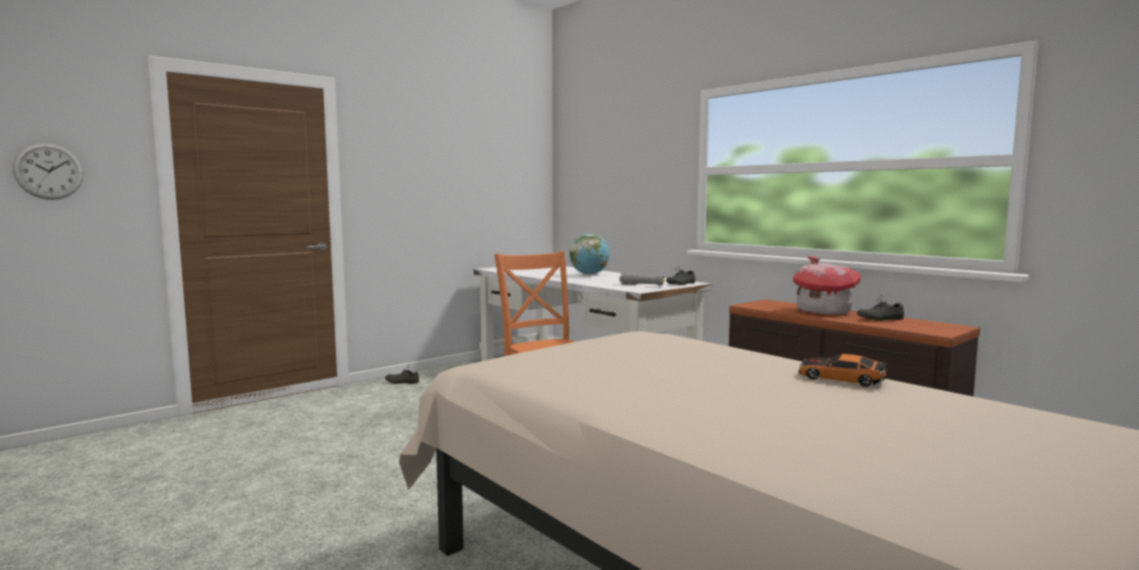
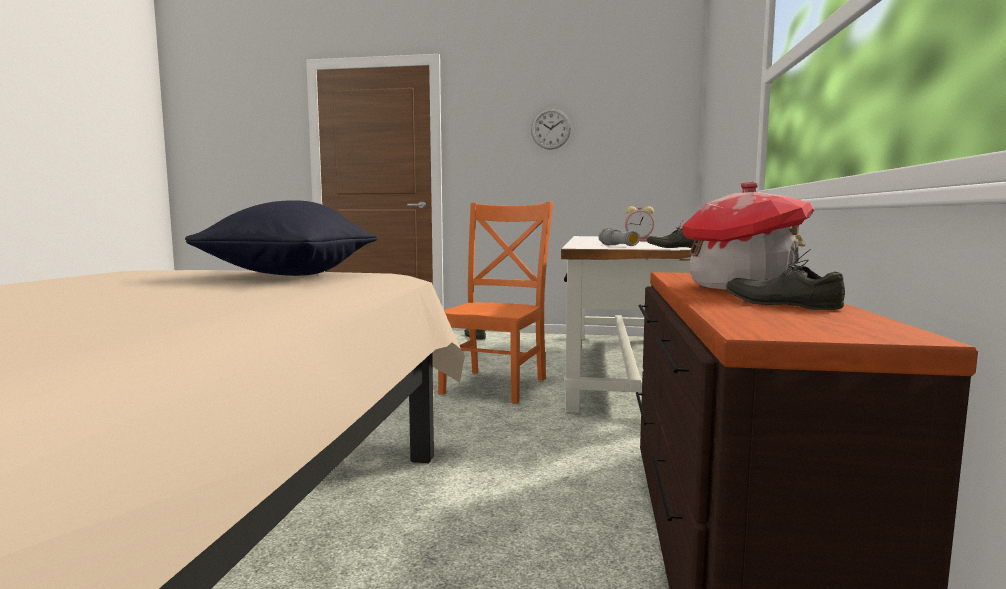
camera: 50 degrees right, 0 degrees up
wall clock [12,143,84,200] -> wall clock moved to [531,108,571,150]
globe [569,234,610,275] -> alarm clock [625,206,654,241]
toy car [798,354,887,387] -> none
none -> black pillow [185,200,377,276]

